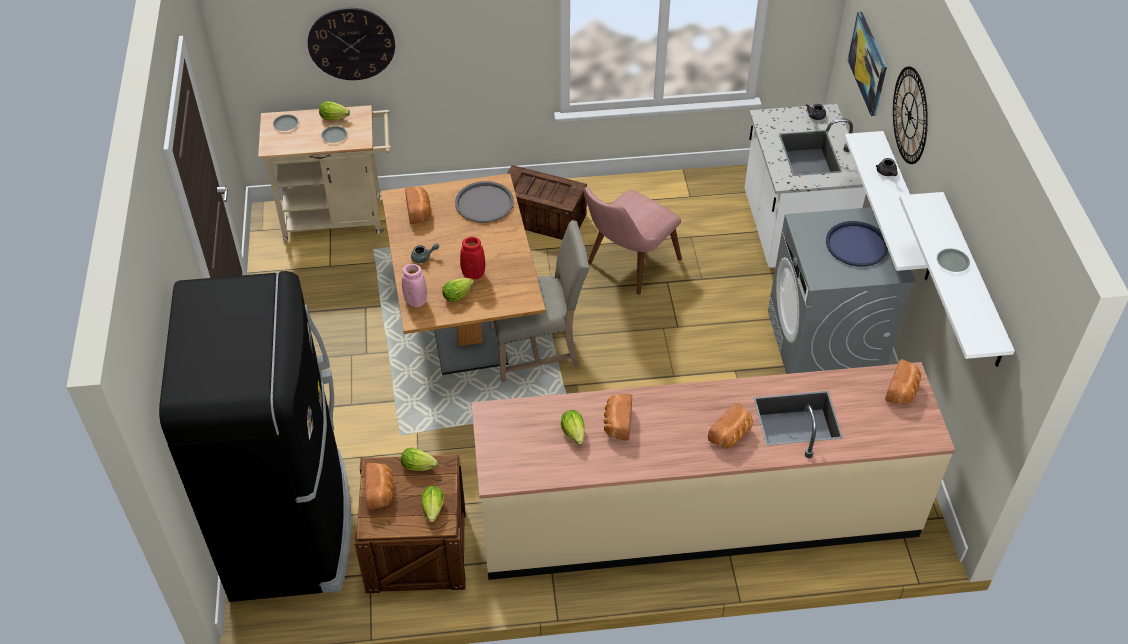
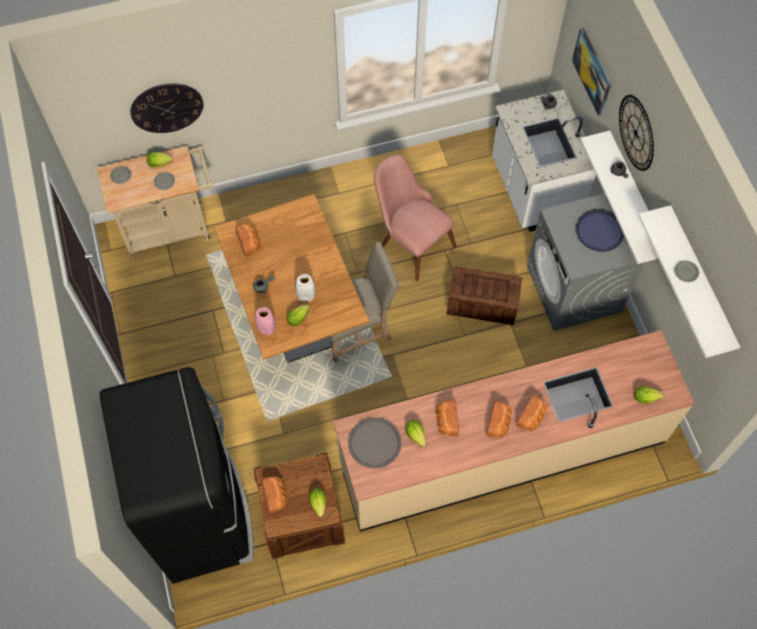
camera: 10 degrees left, 15 degrees up
lettuce [401,447,438,471] -> lettuce moved to [634,386,664,404]
grey tray [455,181,514,223] -> grey tray moved to [348,417,402,468]
red vase [460,237,485,279] -> white vase [295,274,316,302]
crate [507,165,587,240] -> crate moved to [447,266,522,325]
pink chair [584,187,682,295] -> pink chair turned 105 degrees clockwise [374,155,457,281]
bread [885,359,921,405] -> bread moved to [486,400,512,437]

